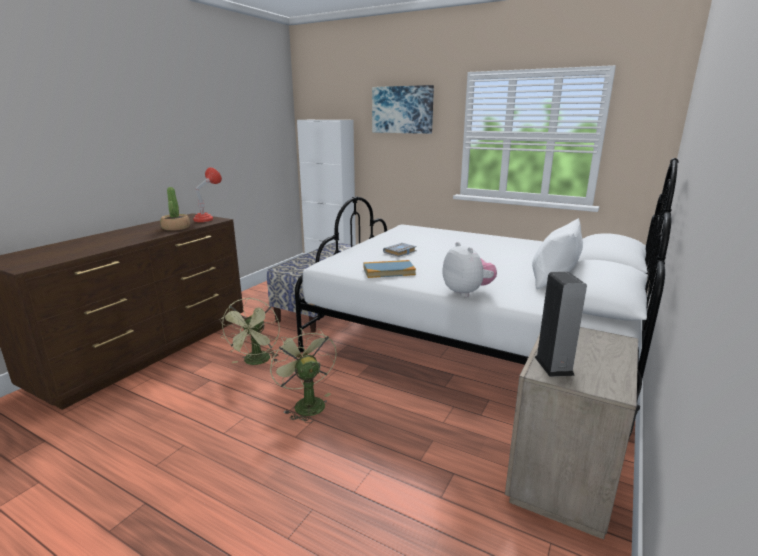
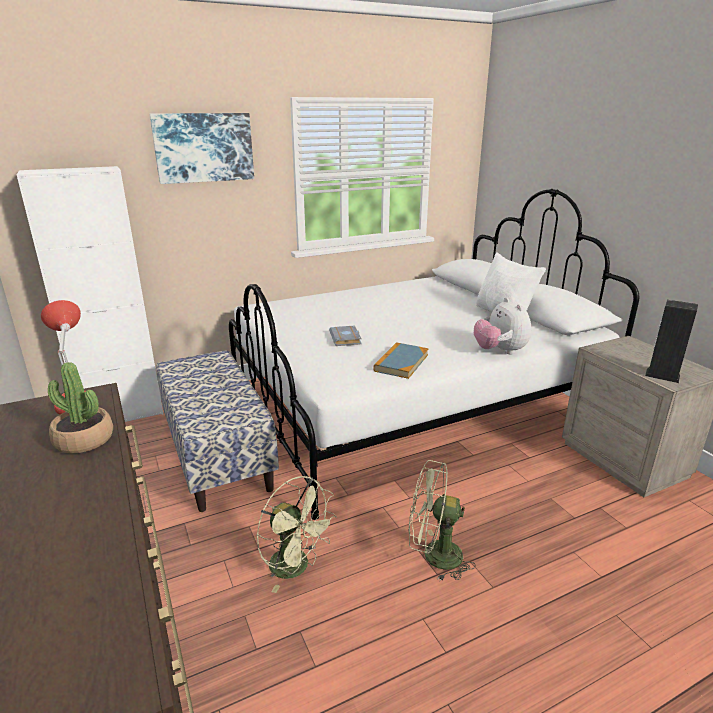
camera: 55 degrees left, 5 degrees up
plush toy [442,242,497,297] -> plush toy turned 120 degrees counterclockwise [474,298,531,354]

